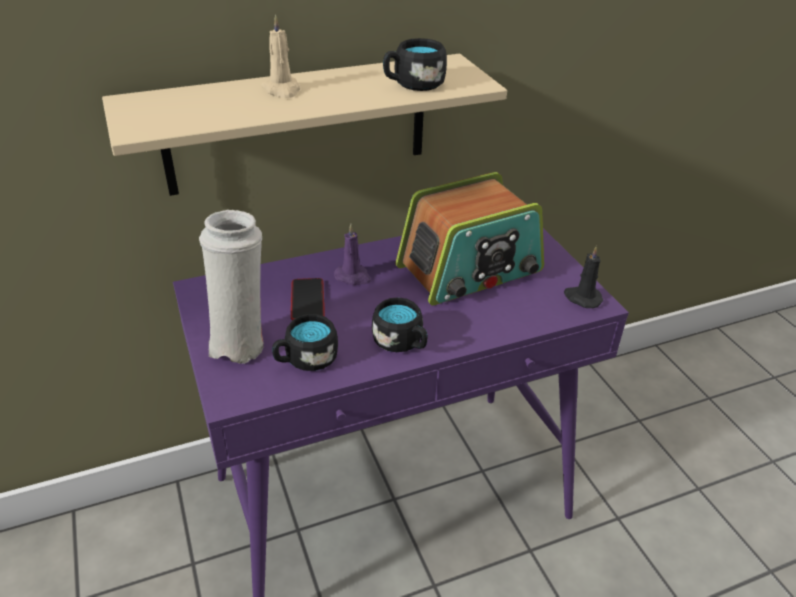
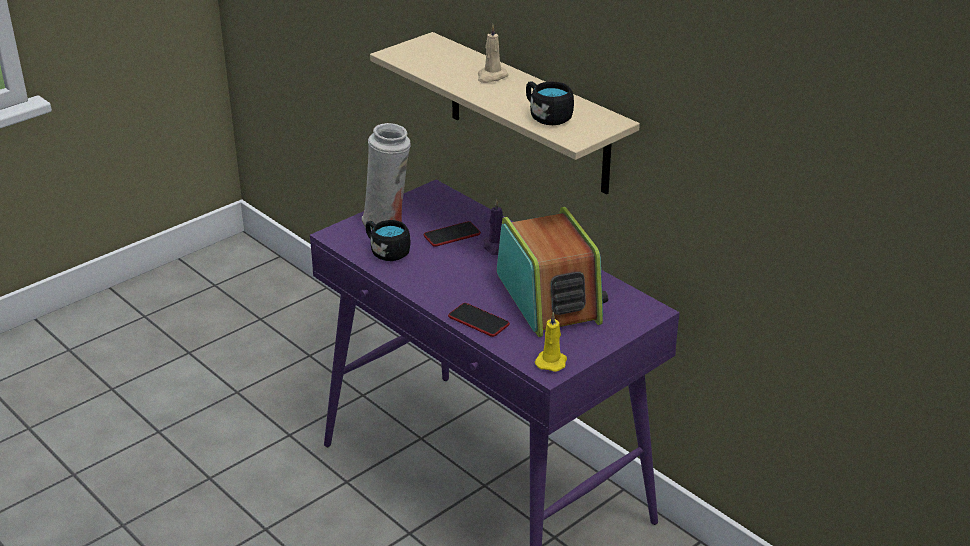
camera: 70 degrees right, 5 degrees down
black mug [372,297,428,352] -> none
radio [395,172,544,305] -> radio turned 150 degrees counterclockwise [497,207,608,337]
black candle [564,245,603,308] -> yellow candle [535,312,567,372]
none -> phone [448,303,510,337]

